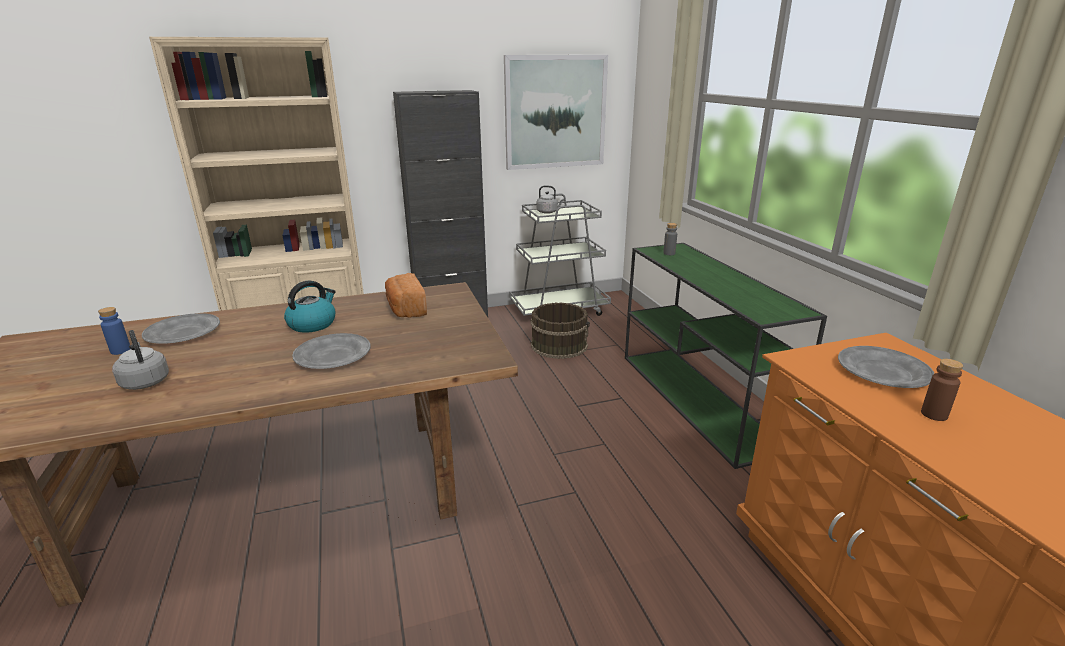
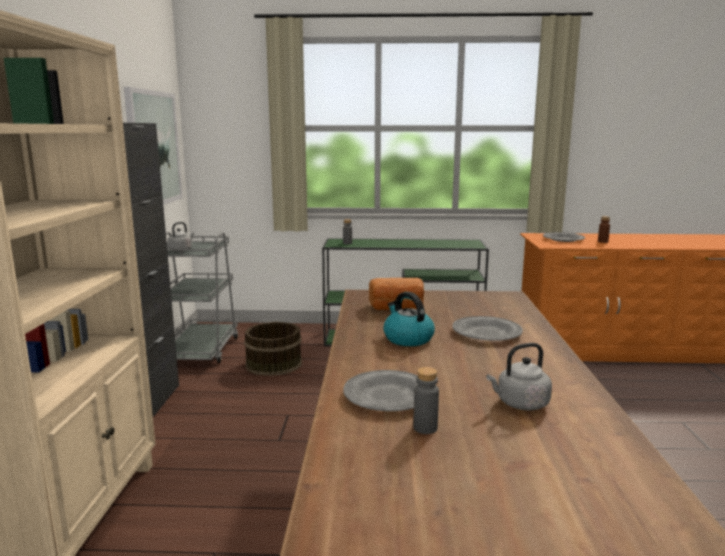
camera: 70 degrees left, 10 degrees down
blue bottle [98,307,130,355] -> grey bottle [413,367,439,434]

